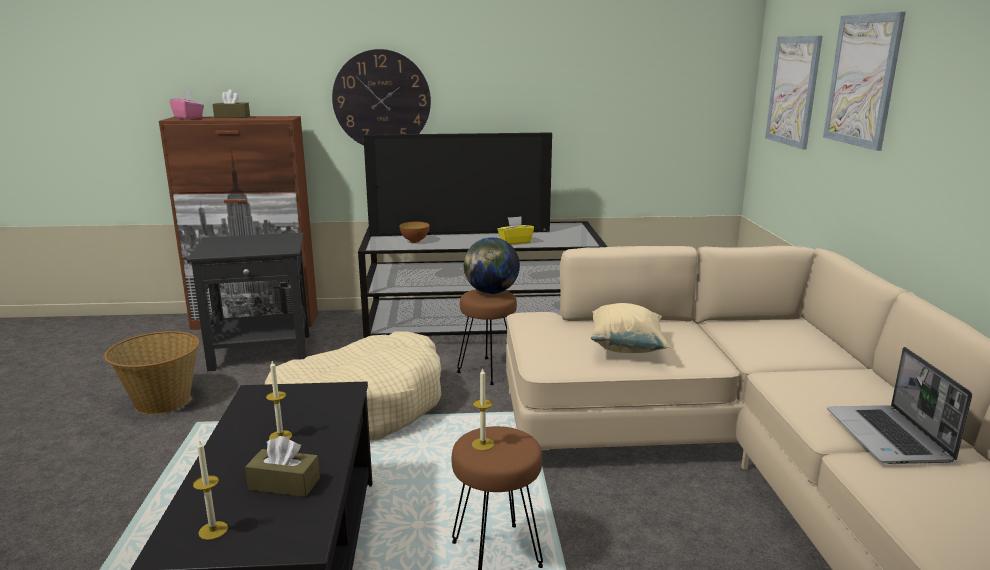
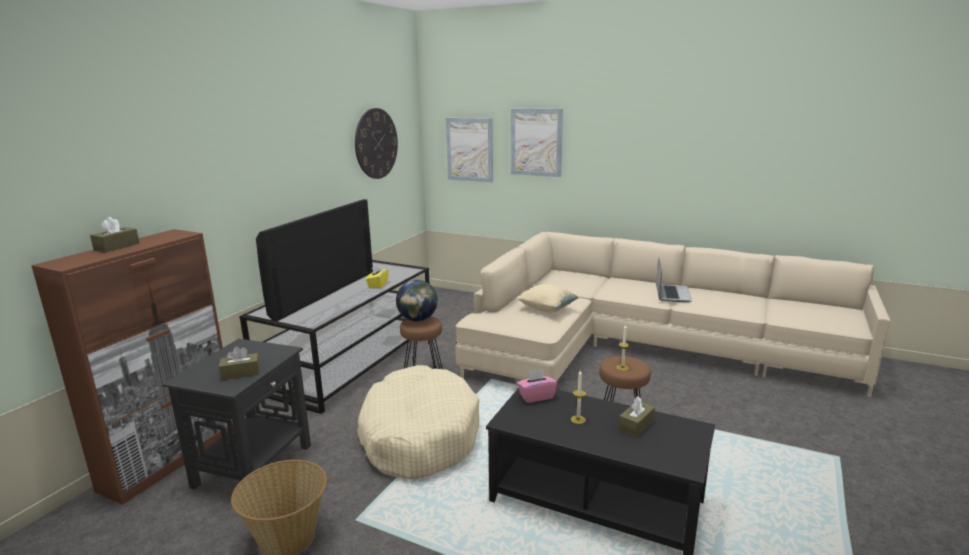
camera: 60 degrees left, 0 degrees up
pink tissue box [170,92,204,119] -> pink tissue box moved to [517,369,558,403]
candle [193,439,228,540] -> none
wall clock [332,49,431,145] -> wall clock moved to [355,108,398,179]
bowl [399,222,430,243] -> none
laptop [827,347,972,464] -> laptop turned 105 degrees counterclockwise [656,258,692,302]
none -> brown tissue box [219,346,260,380]

